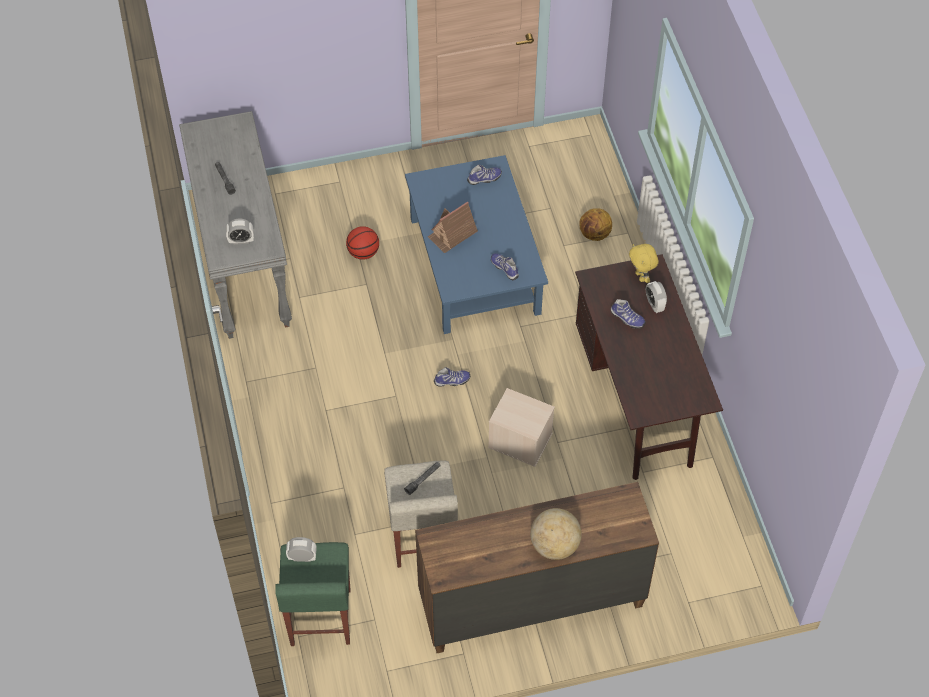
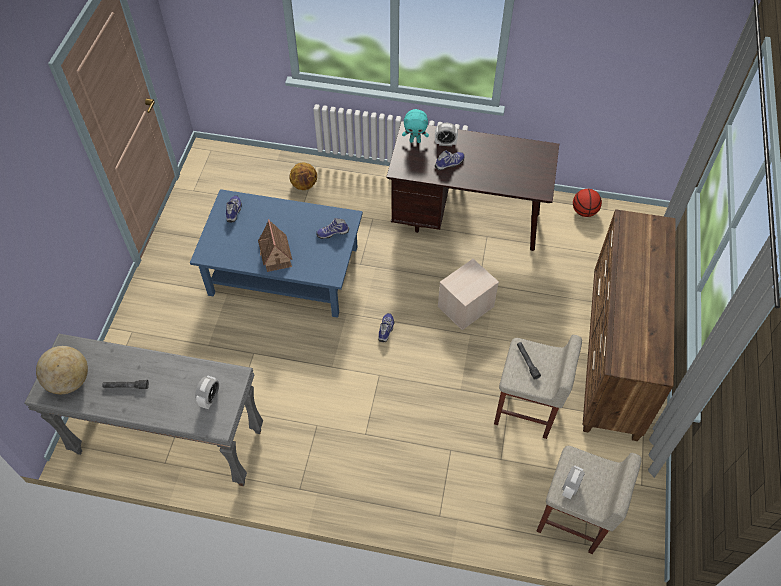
camera: 65 degrees left, 0 degrees up
green stool [275,542,350,646] -> beige stool [536,446,642,554]
basketball [346,226,379,260] -> basketball moved to [573,189,602,217]
globe [530,508,582,560] -> globe moved to [36,346,88,394]
yellow plush toy [629,244,659,283] -> turquoise plush toy [402,109,429,143]

